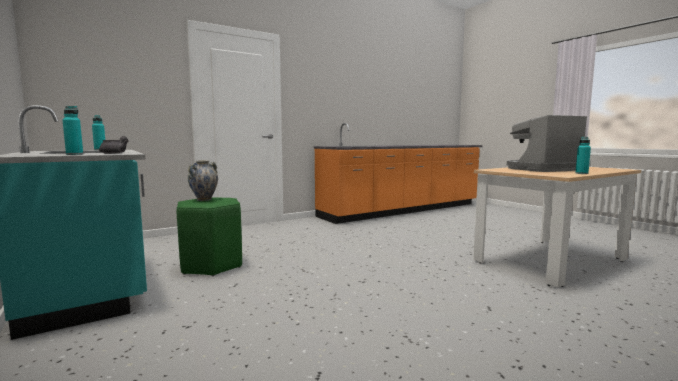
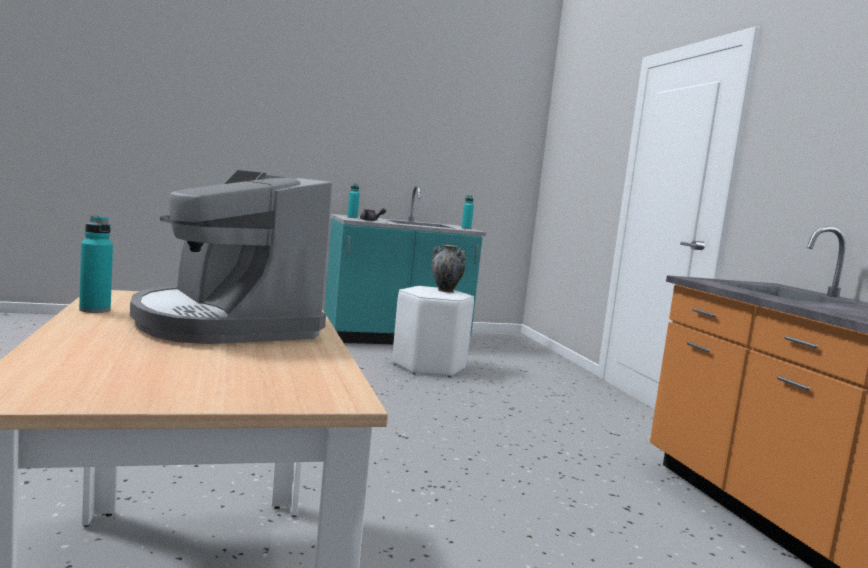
camera: 105 degrees right, 0 degrees up
green stool [176,197,242,276] -> white stool [392,286,474,377]
coffee machine [507,115,587,172] -> coffee machine turned 150 degrees clockwise [130,170,332,344]

